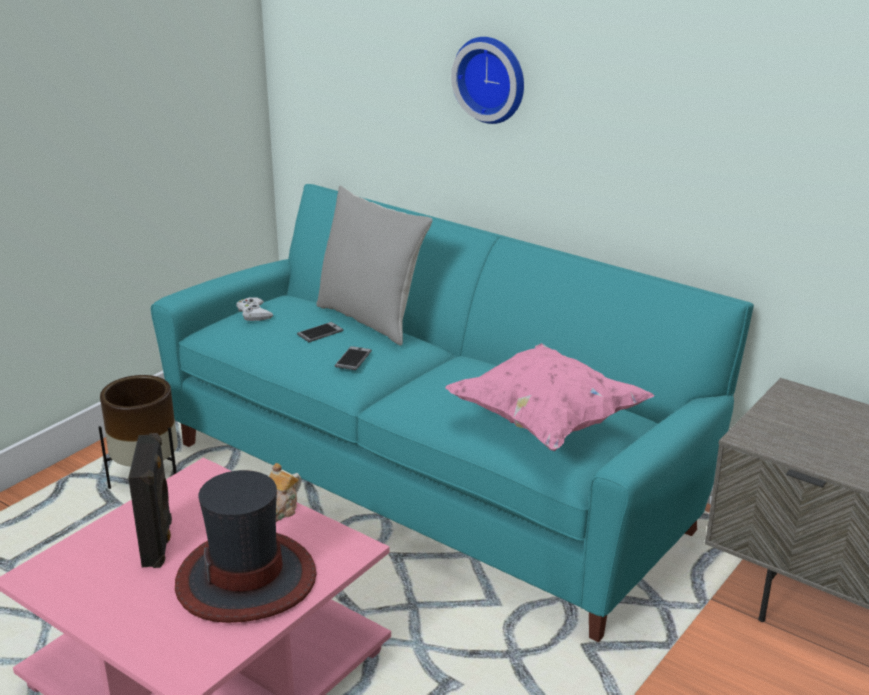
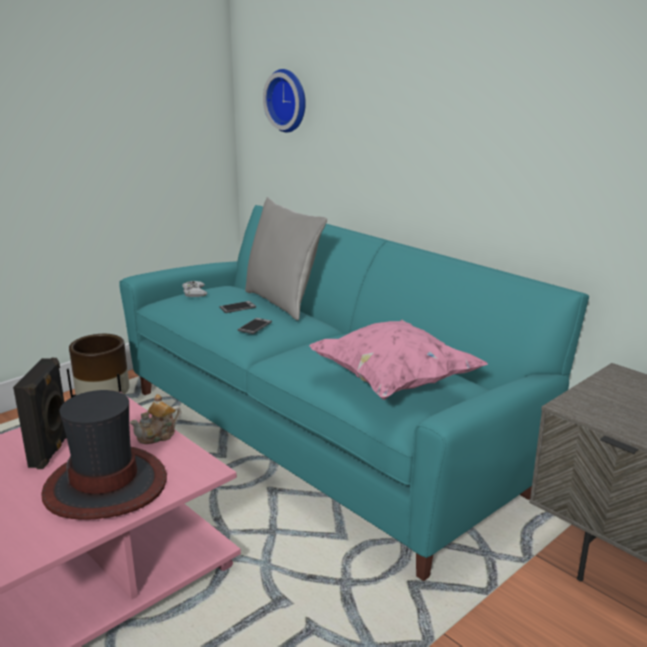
camera: 10 degrees right, 5 degrees down
wall clock [451,37,524,124] -> wall clock moved to [263,69,306,133]

